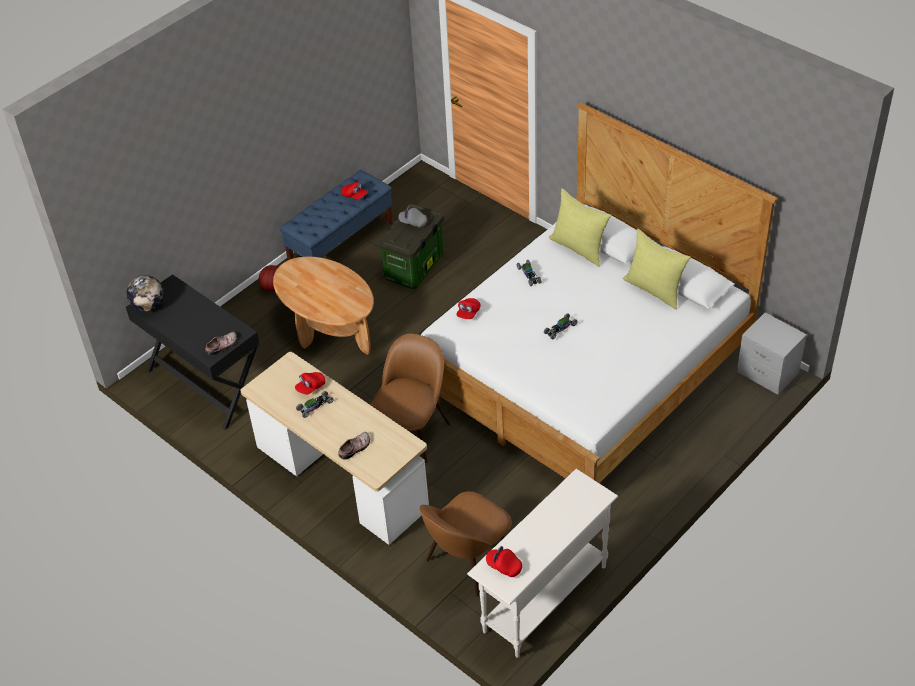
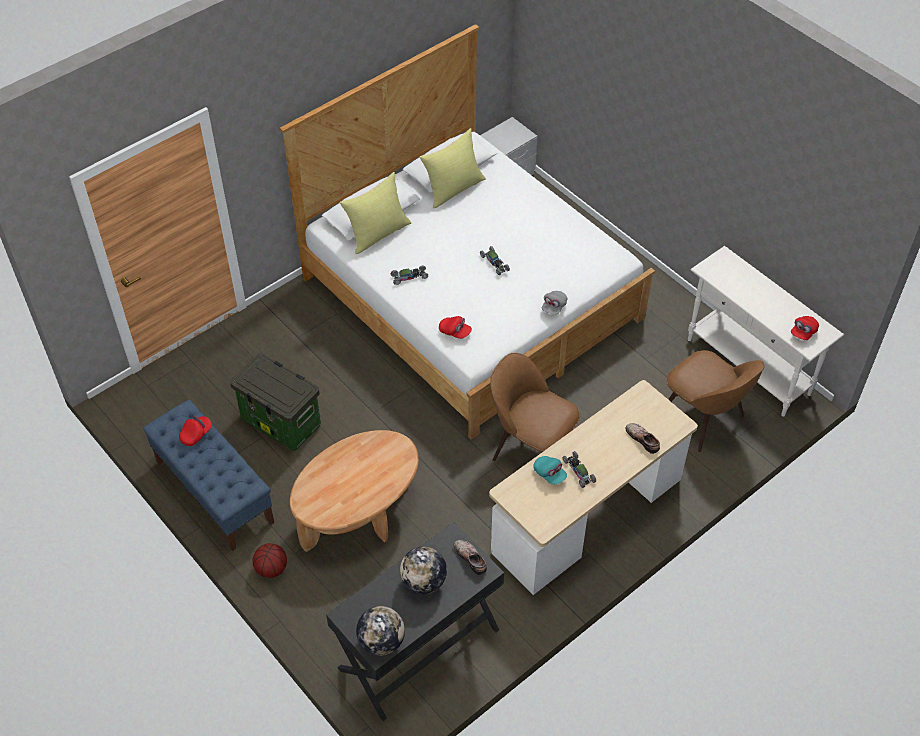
camera: 85 degrees left, 5 degrees up
red cap [295,372,326,395] -> turquoise cap [533,456,567,484]
grey cap [398,206,427,227] -> grey cap moved to [542,291,567,315]
none -> globe [400,546,447,594]

